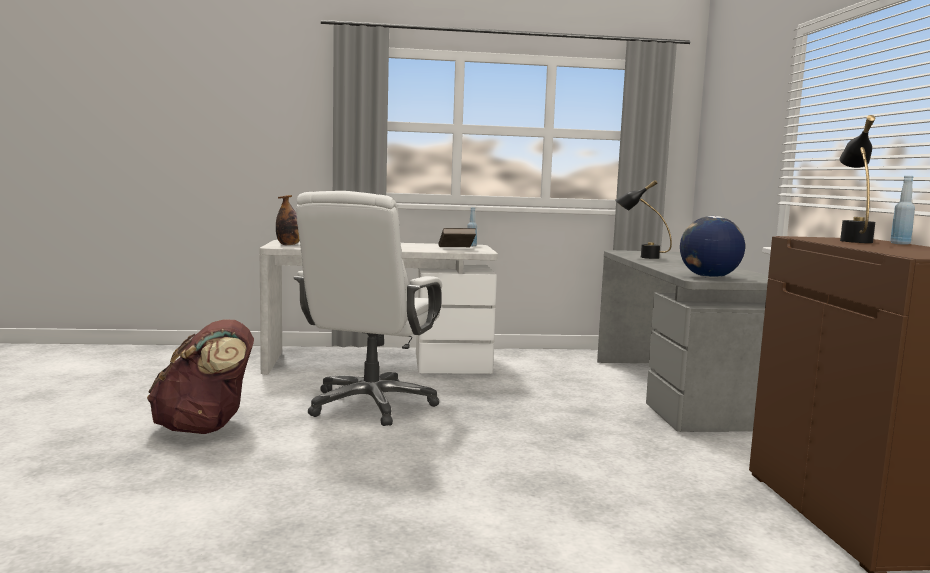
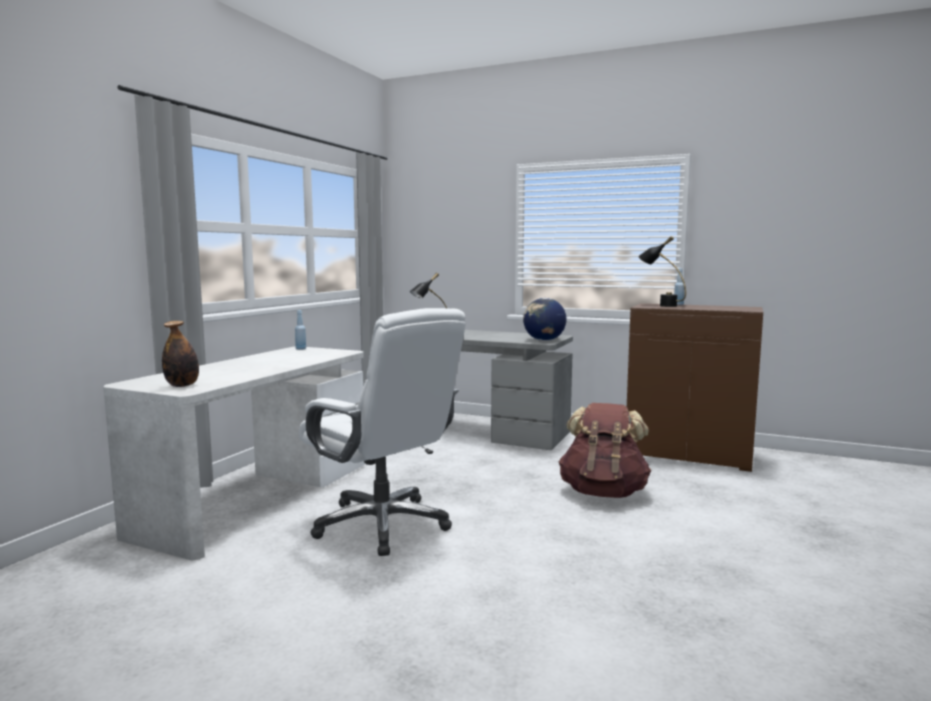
camera: 60 degrees left, 0 degrees up
brown backpack [147,319,254,434] -> brown backpack moved to [559,403,651,498]
brown book [438,228,476,247] -> none

